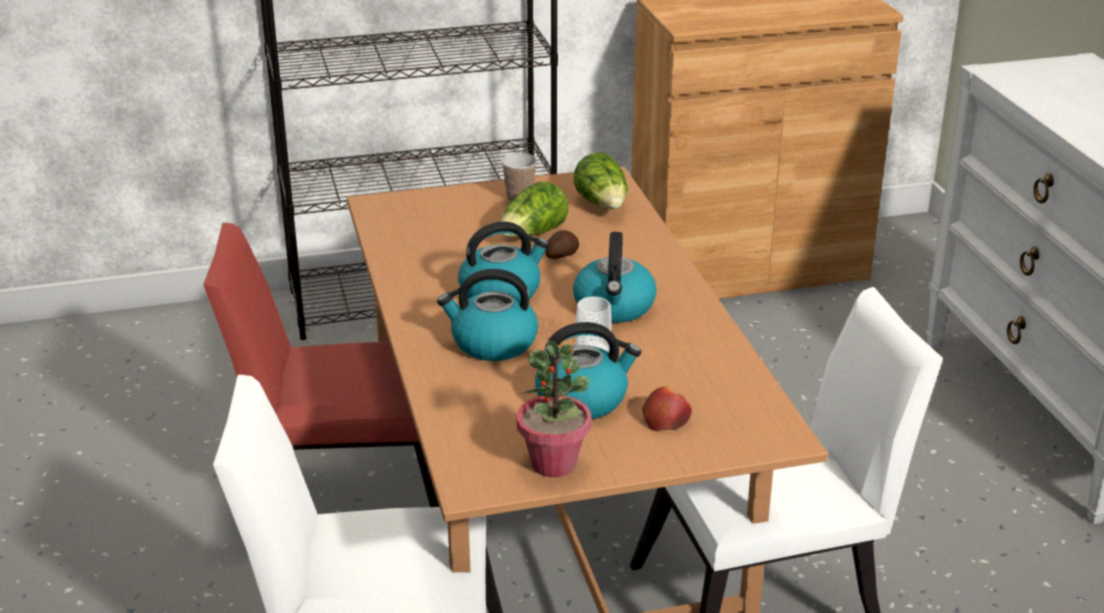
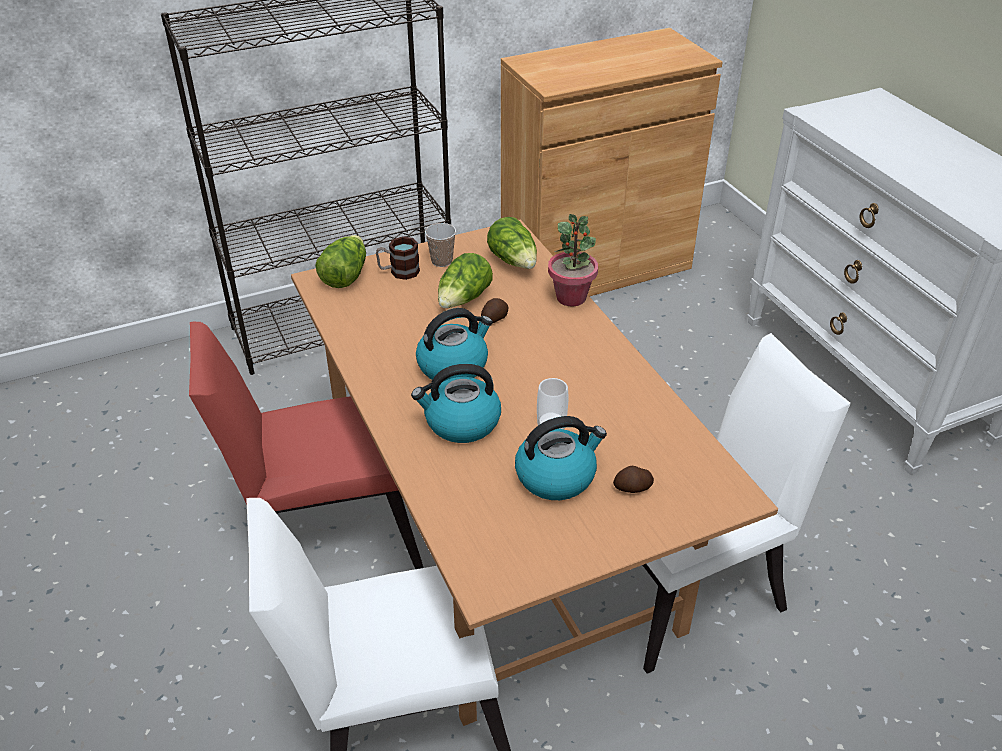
camera: 10 degrees left, 10 degrees up
potted plant [516,340,592,478] -> potted plant moved to [548,214,598,307]
kettle [573,232,657,323] -> none
apple [642,386,692,431] -> potato [613,466,654,493]
none -> lettuce [315,235,366,288]
none -> mug [376,236,420,280]

